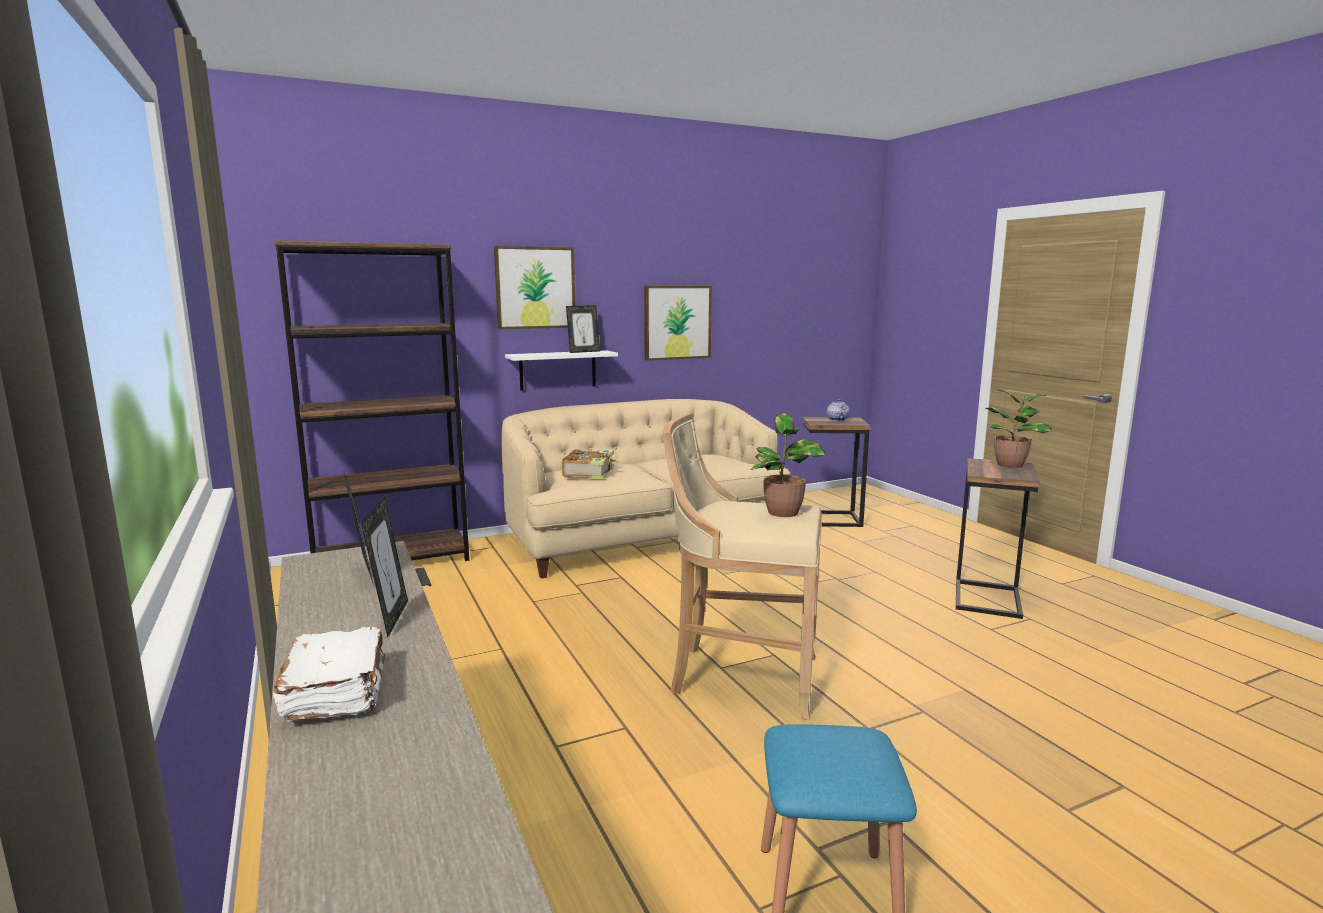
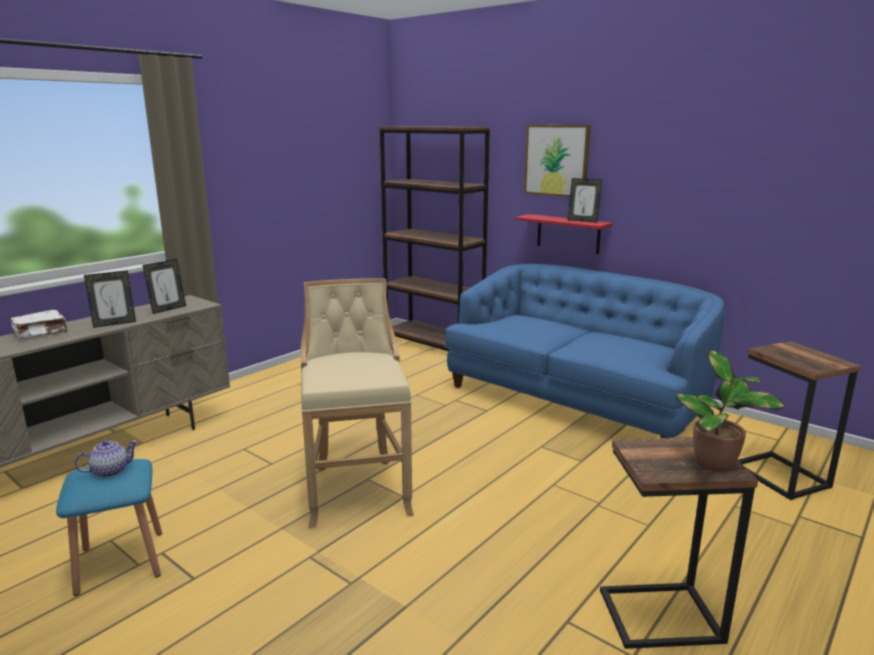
camera: 65 degrees right, 5 degrees up
beige sofa [501,399,790,578] -> blue sofa [445,264,724,438]
white shelf [505,350,618,391] -> red shelf [515,214,613,254]
book [562,449,618,480] -> none
picture [644,286,712,361] -> none
potted plant [749,413,826,517] -> none
teapot [827,399,849,421] -> teapot moved to [74,440,138,477]

